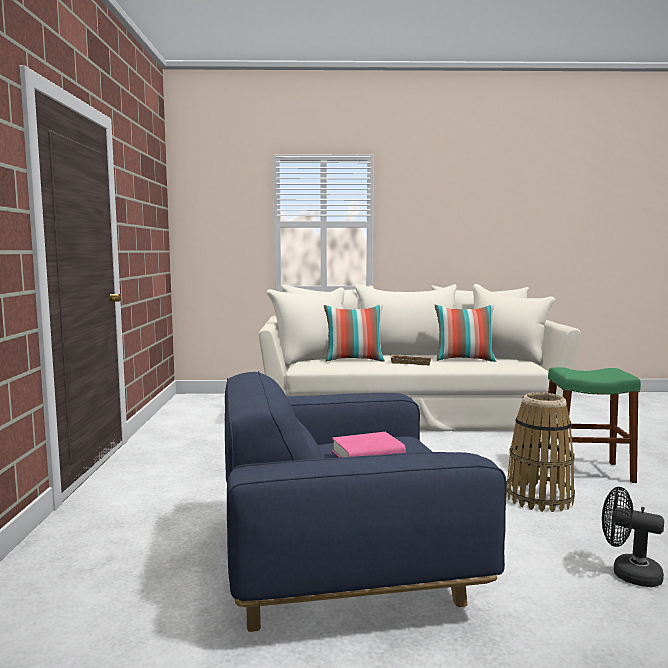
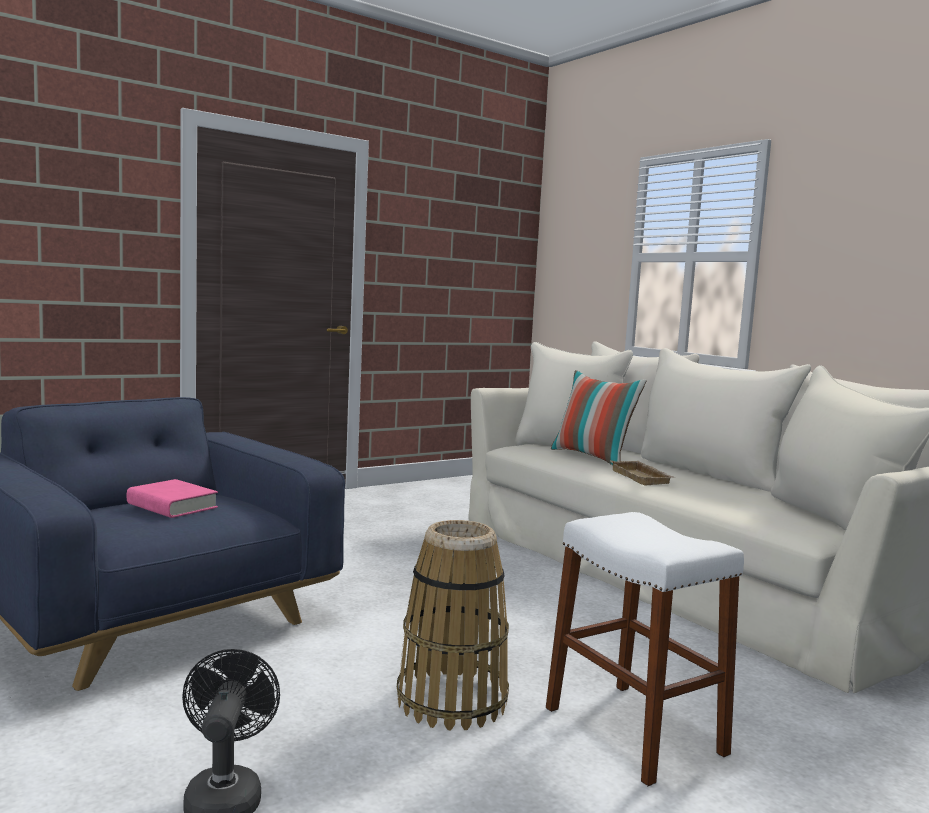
camera: 55 degrees right, 0 degrees up
pillow [434,304,496,362] -> none
green stool [548,367,641,483] -> white stool [546,512,744,786]

